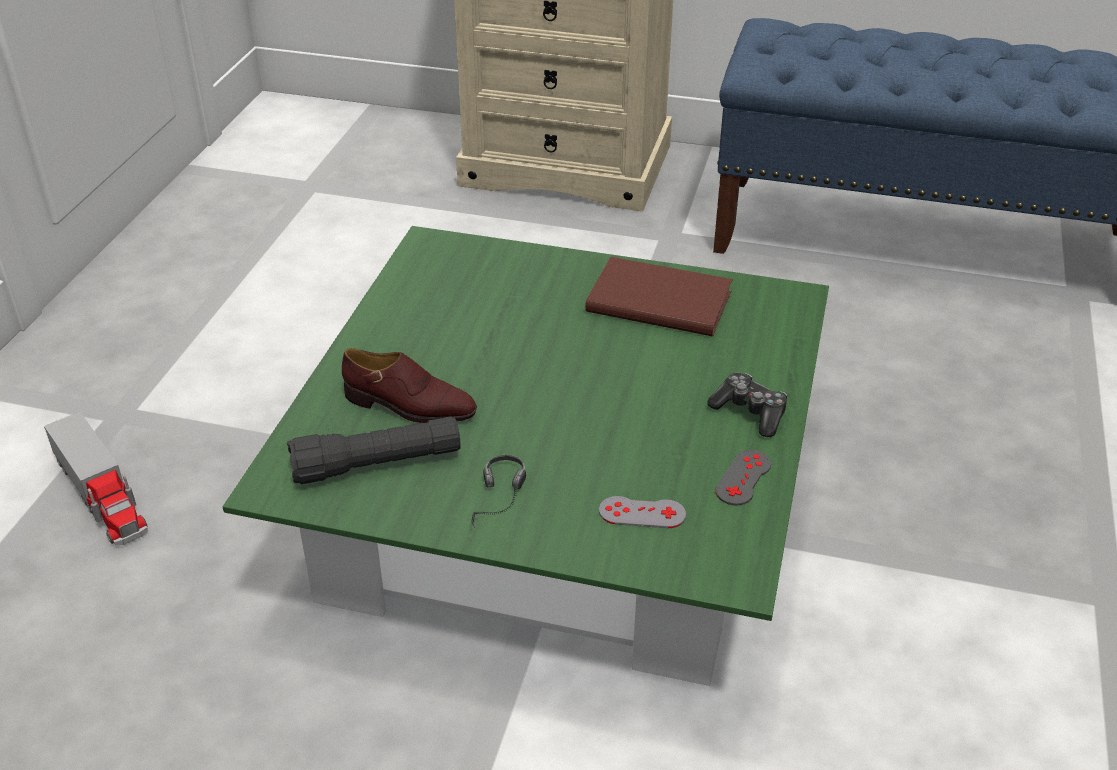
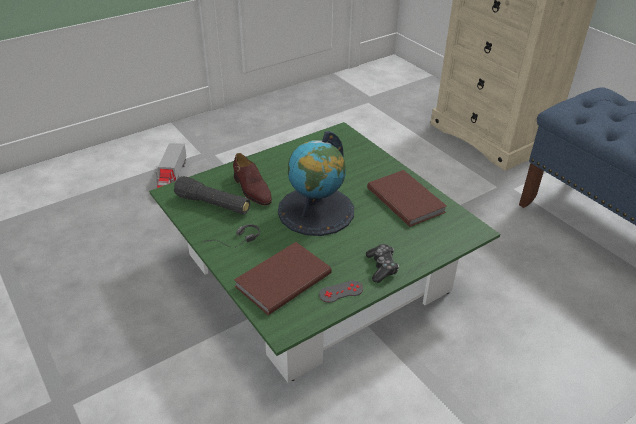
camera: 40 degrees right, 0 degrees up
grey game controller [599,496,686,528] -> brown book [234,242,332,315]
none -> globe [278,131,354,236]

